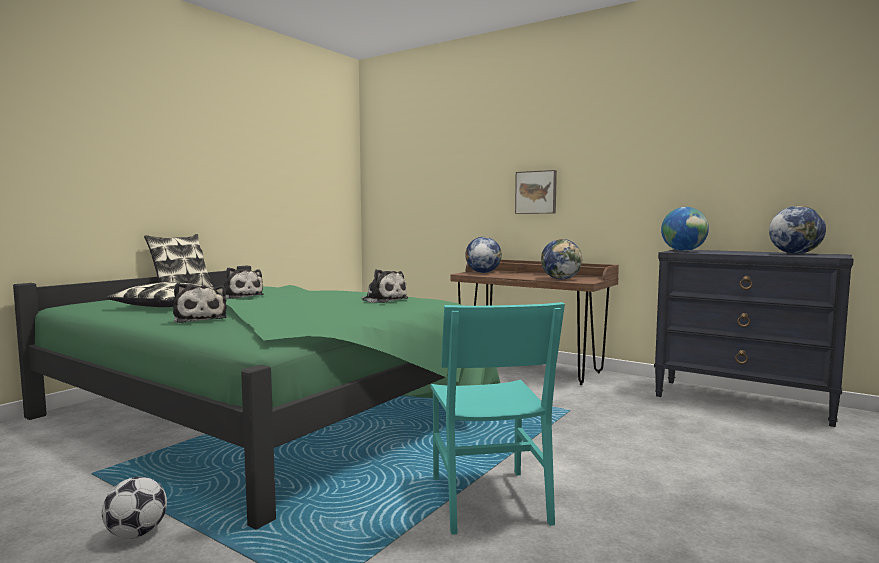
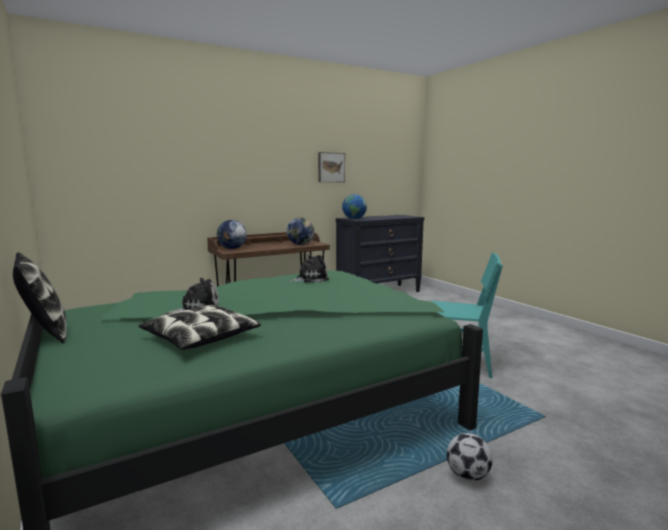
camera: 65 degrees left, 5 degrees up
plush toy [173,283,227,323] -> none
picture [515,170,557,214] -> picture moved to [318,152,345,182]
globe [769,206,826,254] -> none

